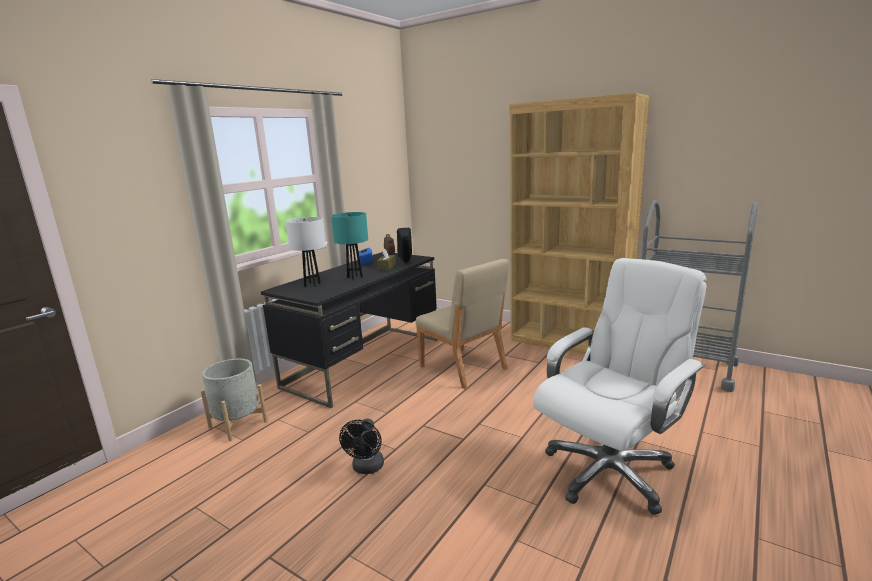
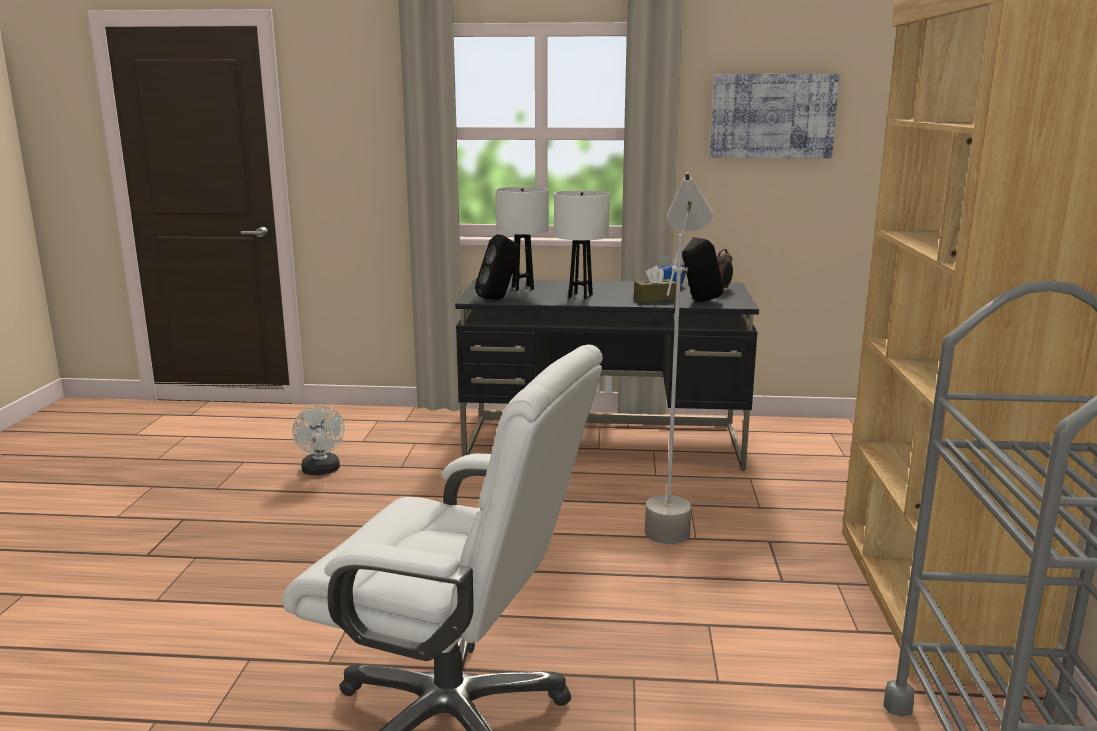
camera: 60 degrees right, 0 degrees up
grey planter [201,359,268,441] -> none
turquoise table lamp [331,212,368,280] -> white table lamp [554,190,610,299]
black fan [339,418,384,474] -> none
beige chair [416,259,509,389] -> grey floor lamp [645,173,713,544]
none -> white fan [292,405,345,475]
none -> black speaker [475,234,520,299]
none -> picture [710,74,840,158]

